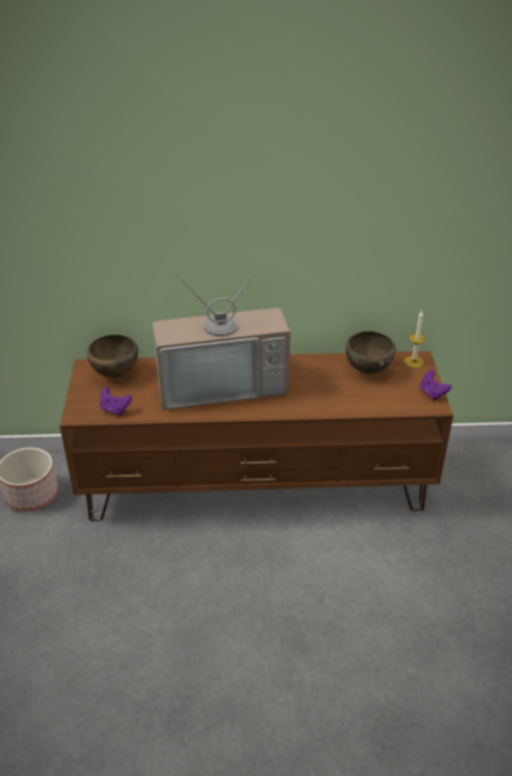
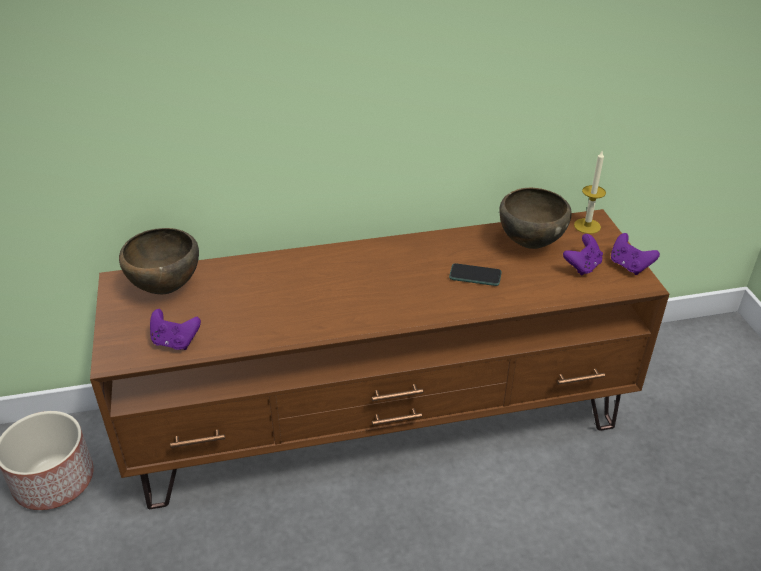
camera: 10 degrees left, 0 degrees up
television [152,263,291,410] -> none
none -> phone [449,263,502,286]
none -> purple game controller [563,234,603,276]

